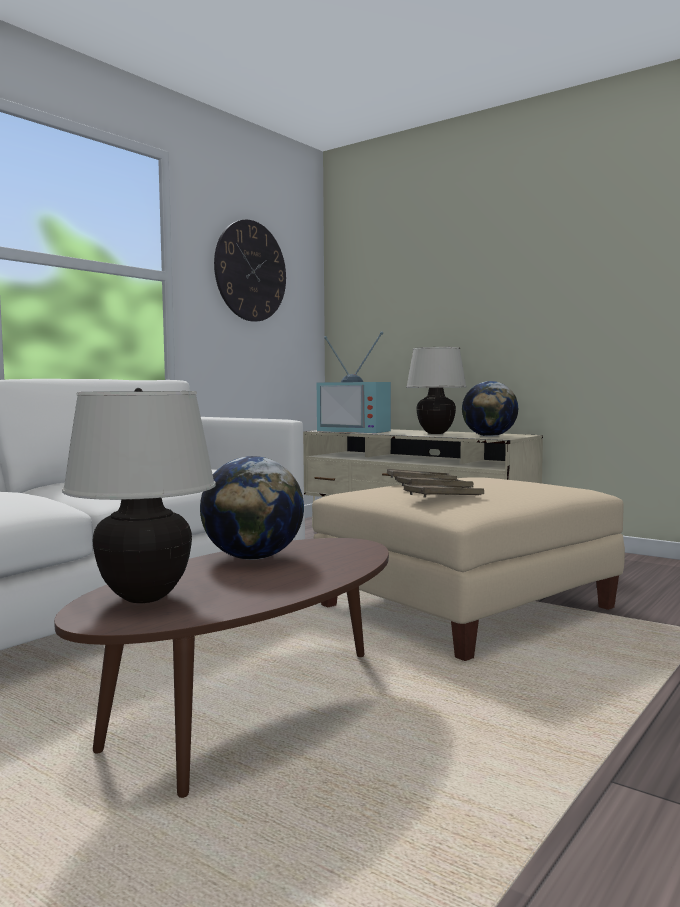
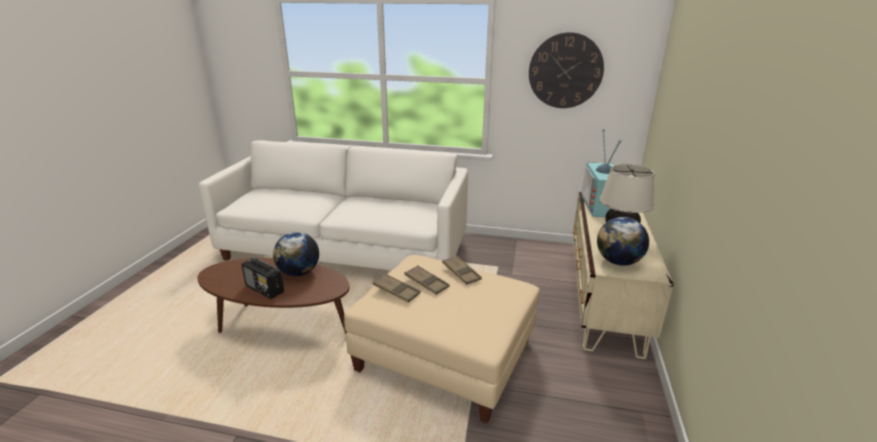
camera: 65 degrees right, 20 degrees up
beige table lamp [62,388,216,603] -> none
none -> radio [241,258,284,299]

